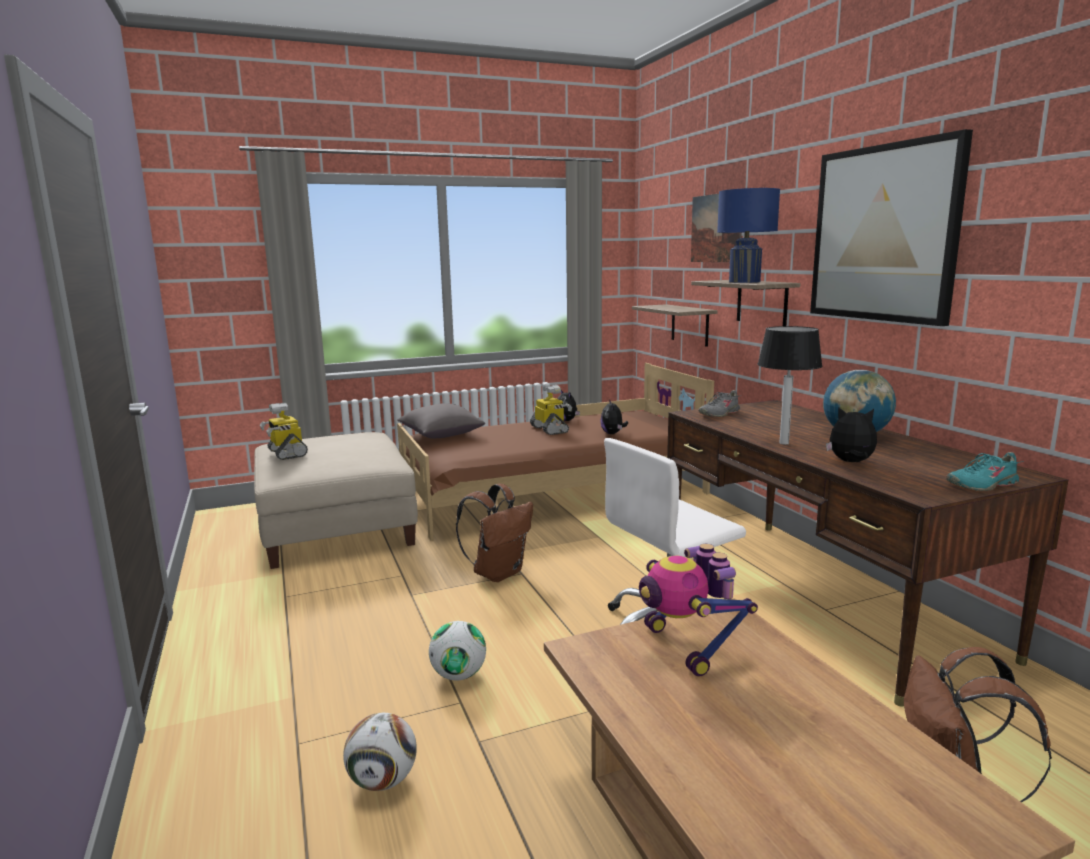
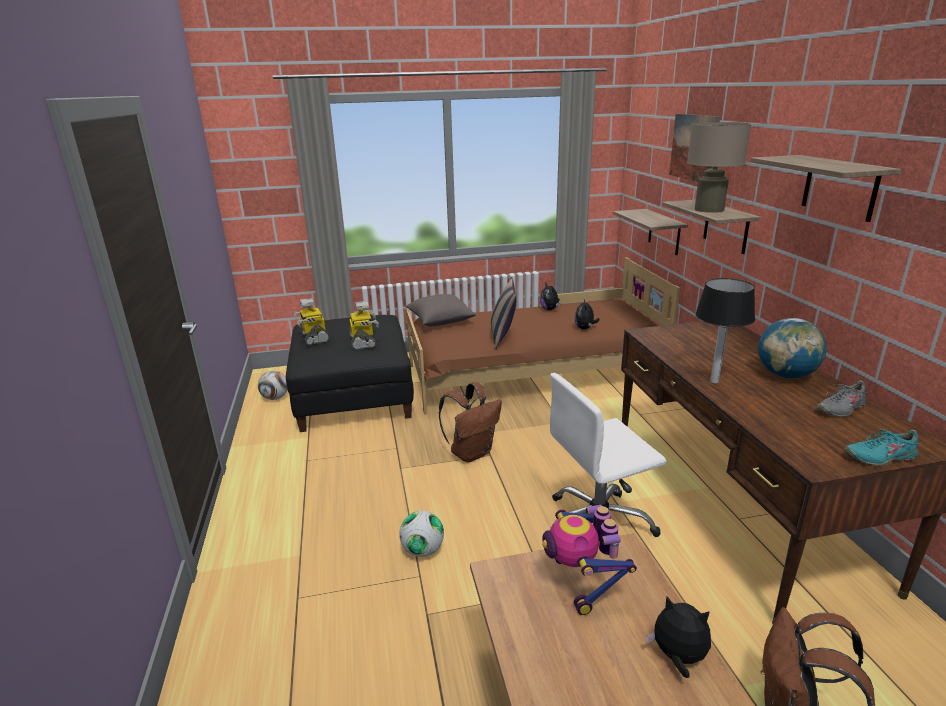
camera: 10 degrees right, 10 degrees up
beige ottoman [254,432,418,569] -> black ottoman [286,315,414,432]
football [343,713,417,791] -> football moved to [258,371,288,400]
toy robot [530,385,572,435] -> toy robot moved to [349,301,379,350]
grey shoe [699,390,741,417] -> grey shoe moved to [817,380,872,417]
blue table lamp [717,188,780,283] -> beige table lamp [687,122,751,213]
picture [810,129,973,326] -> shelf [751,155,901,222]
plush toy [826,407,877,462] -> plush toy moved to [646,596,711,678]
none -> pillow [491,277,516,349]

